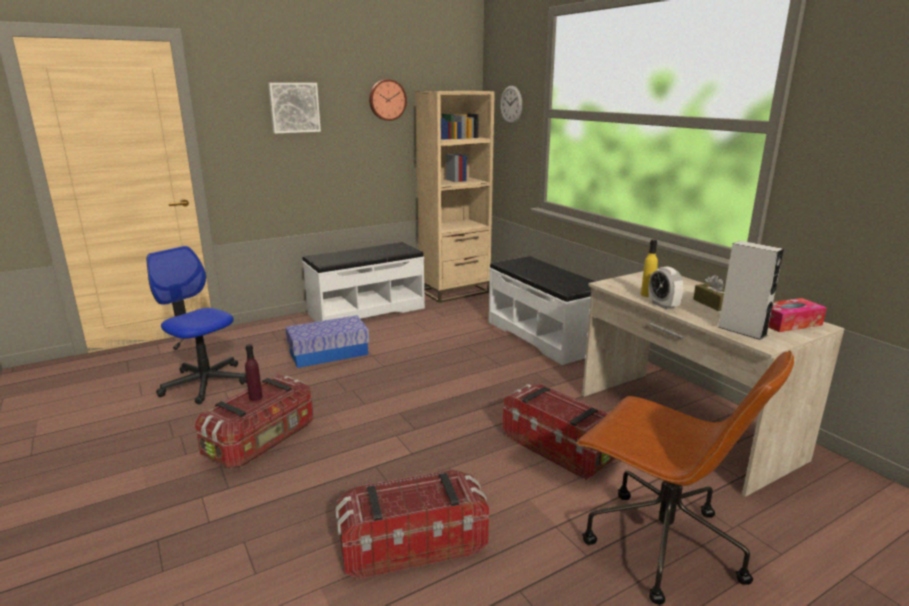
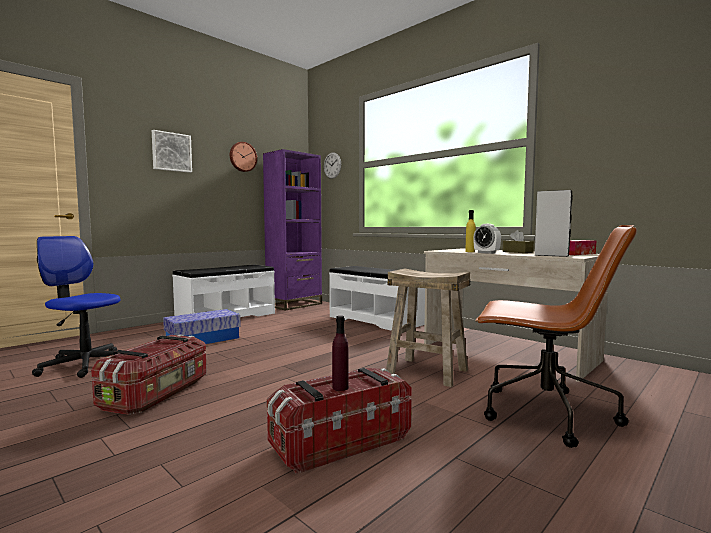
camera: 15 degrees left, 15 degrees down
purple bottle [245,344,263,401] -> purple bottle moved to [332,316,349,391]
beige bookcase [415,91,495,303] -> purple bookcase [263,149,322,310]
storage box [503,384,615,480] -> beige stool [386,268,470,387]

